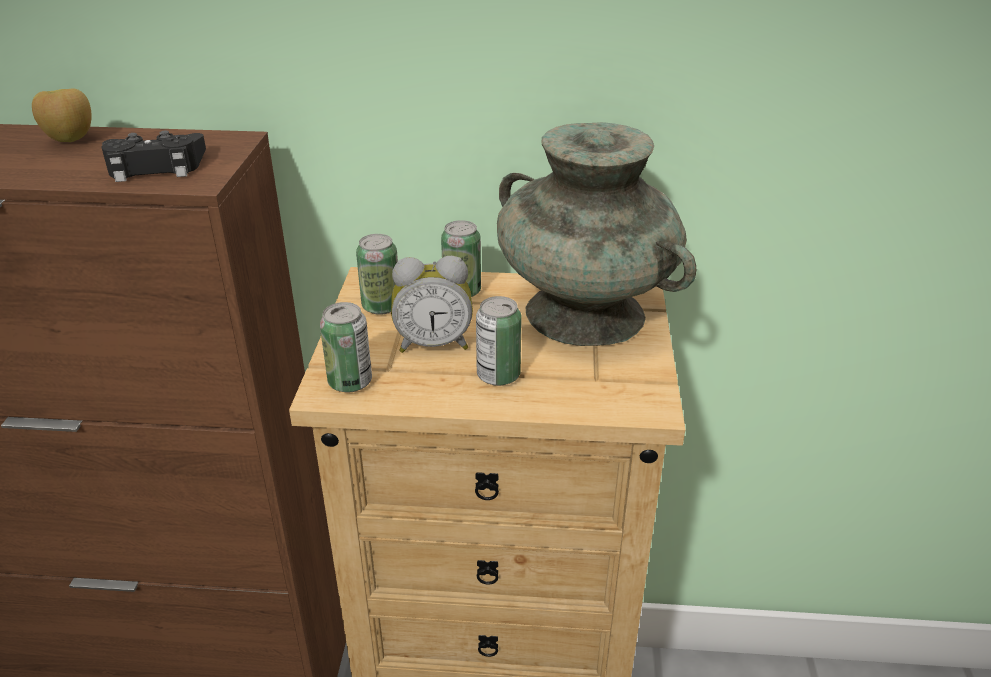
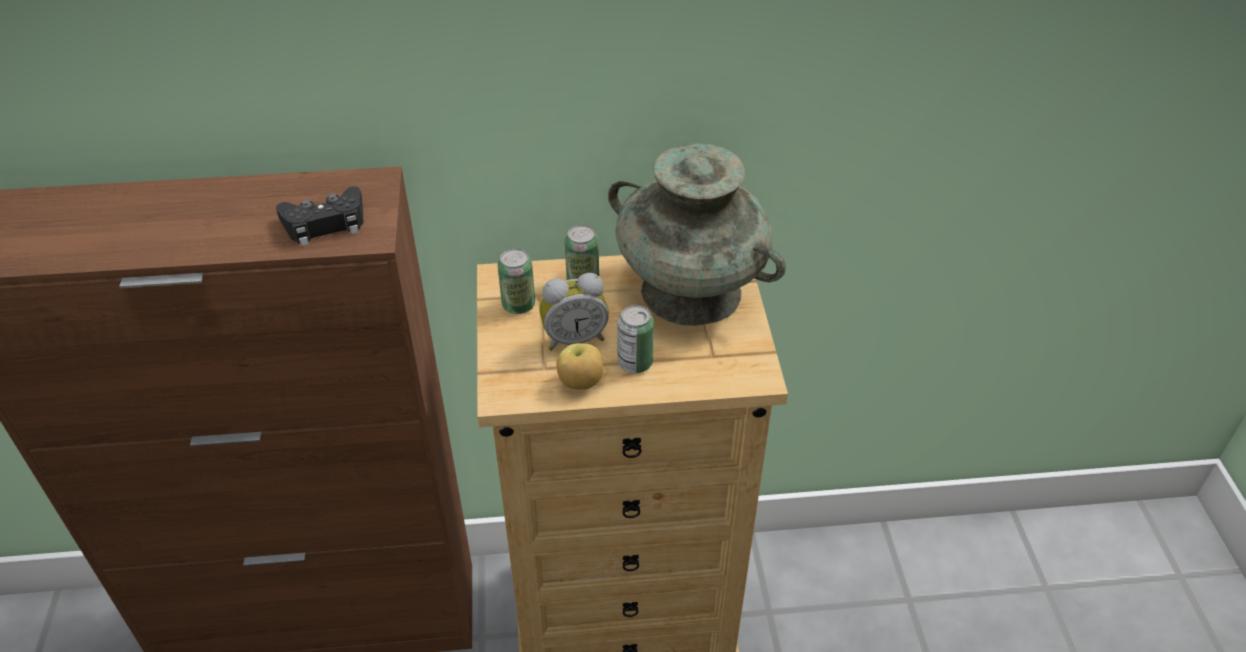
camera: 10 degrees left, 10 degrees up
apple [32,88,92,142] -> apple moved to [556,343,603,390]
can [320,302,372,393] -> none

